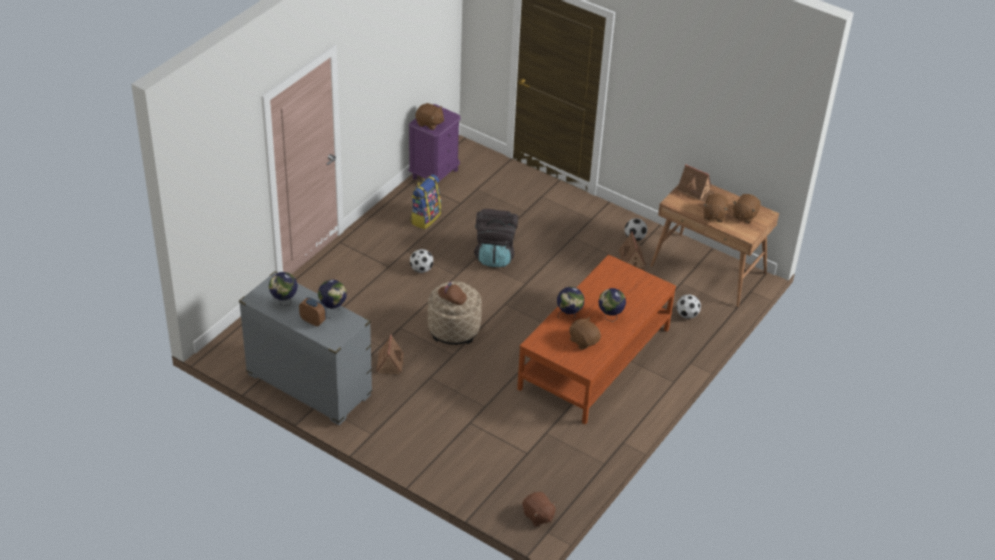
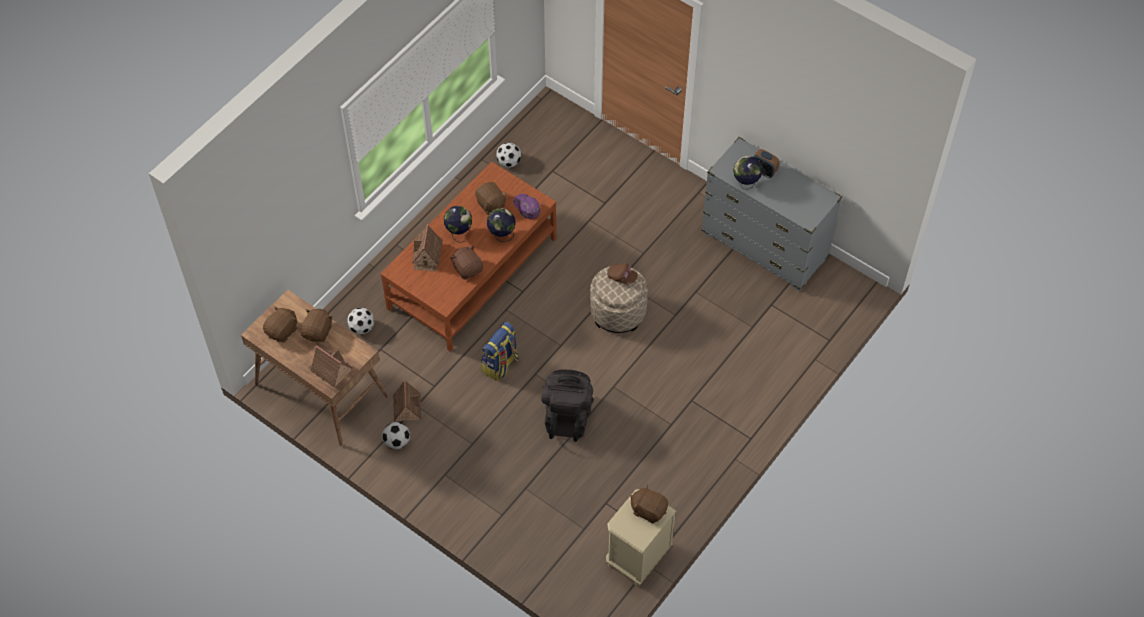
camera: 175 degrees left, 15 degrees up
globe [269,272,298,306] -> none
toy house [376,335,404,374] -> toy house moved to [412,224,443,271]
purple nightstand [408,104,461,185] -> beige nightstand [606,489,676,586]
backpack [410,174,441,229] -> backpack moved to [481,322,519,381]
football [410,249,433,273] -> football moved to [496,142,521,168]
brown plush toy [522,492,557,527] -> brown plush toy moved to [450,245,483,280]
none -> purple cap [513,194,540,219]

